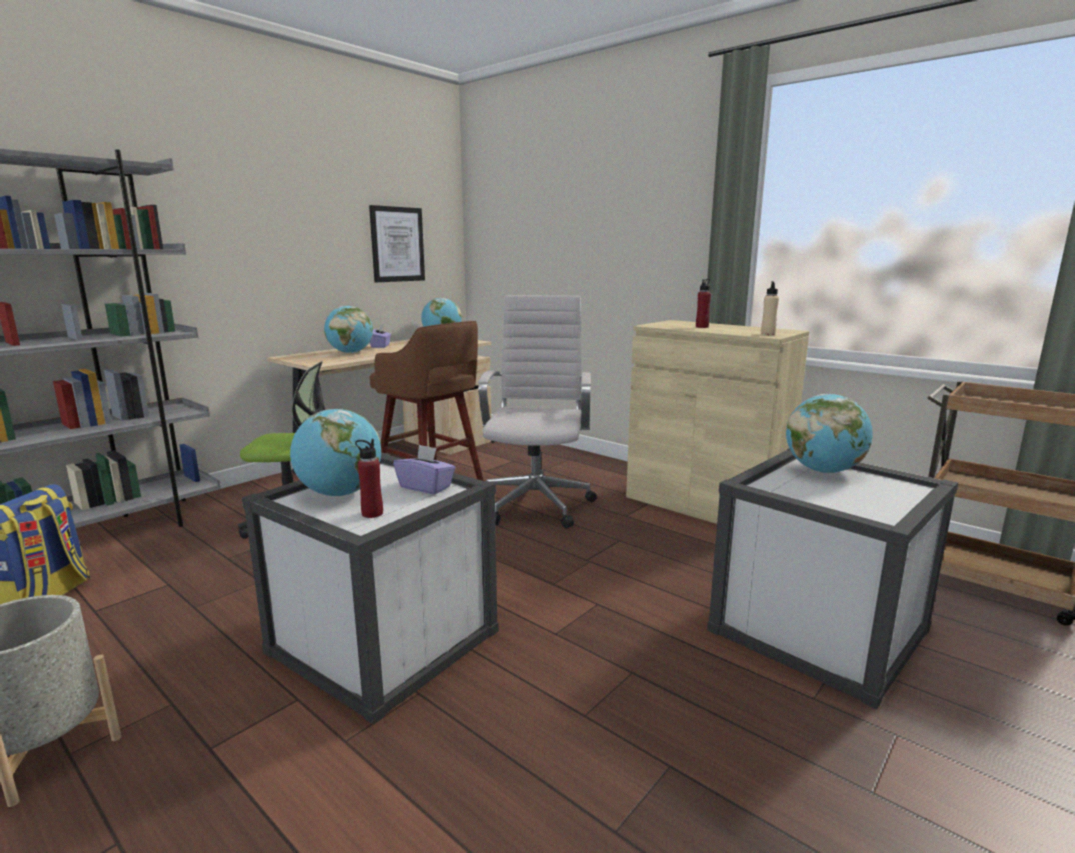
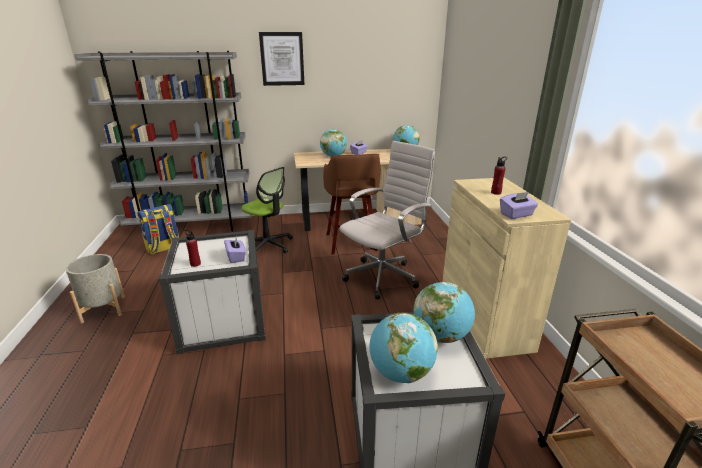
camera: 40 degrees right, 10 degrees up
globe [290,409,381,496] -> globe moved to [369,313,438,383]
picture [369,205,425,282] -> picture moved to [259,32,305,86]
beige bottle [761,281,779,335] -> purple tissue box [500,192,538,219]

